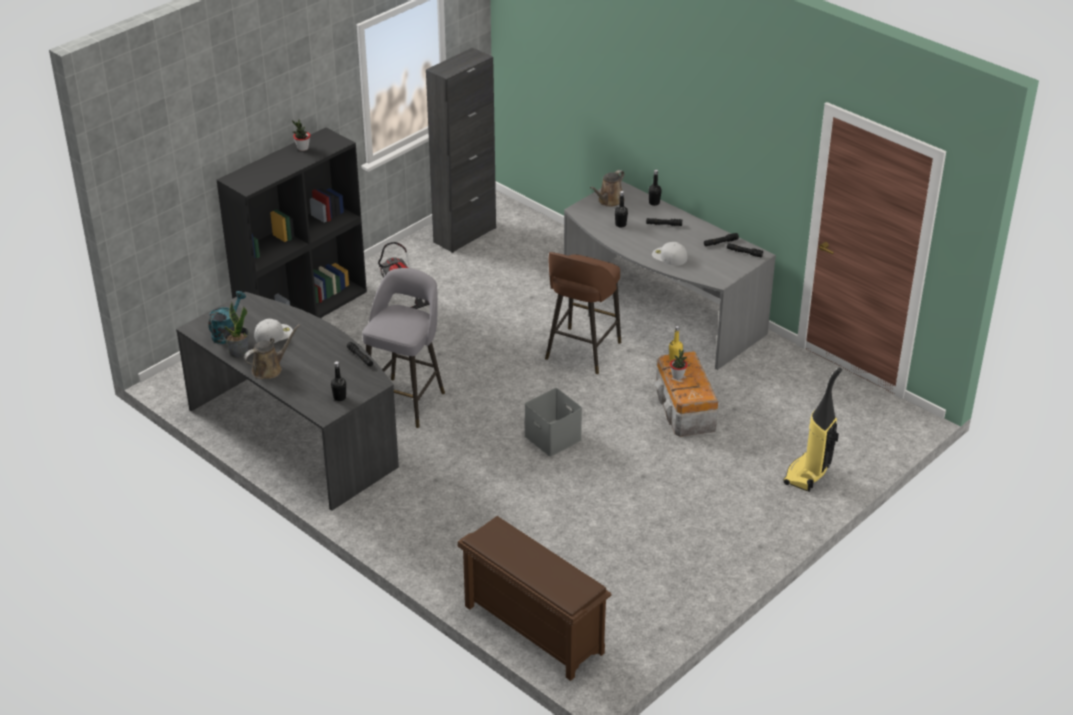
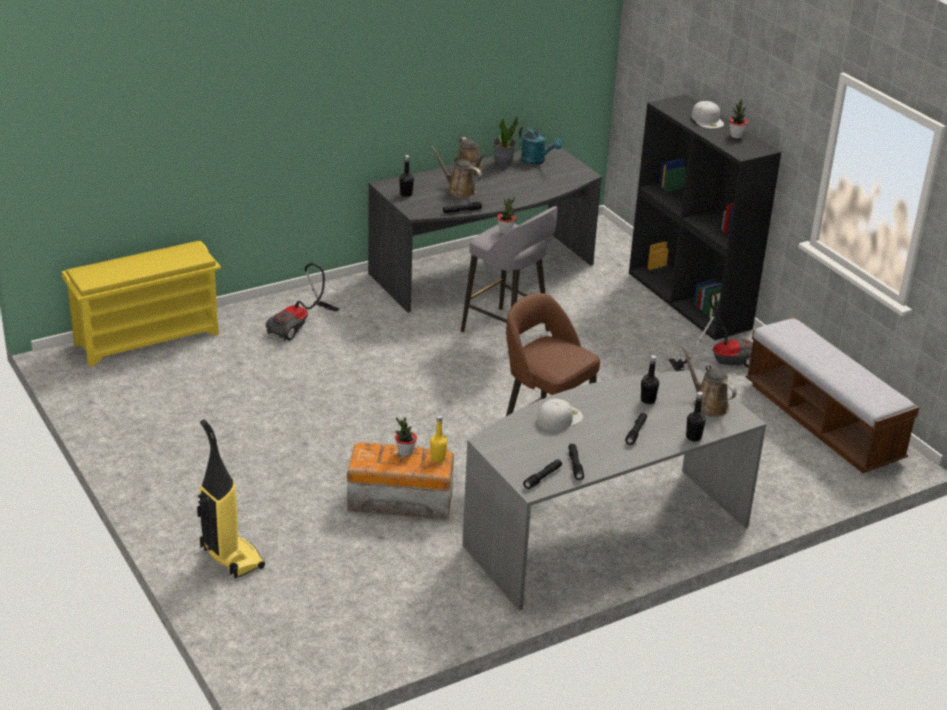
camera: 105 degrees right, 5 degrees down
white cap [254,319,293,343] -> white cap moved to [691,101,724,129]
black cabinet [426,47,496,253] -> bench [746,318,919,473]
brown shoe rack [458,516,612,681] -> yellow shoe rack [62,241,221,367]
grey storage box [525,388,582,457] -> none
none -> vacuum cleaner [265,263,340,341]
none -> brown watering can [431,146,482,198]
none -> potted plant [497,197,516,234]

